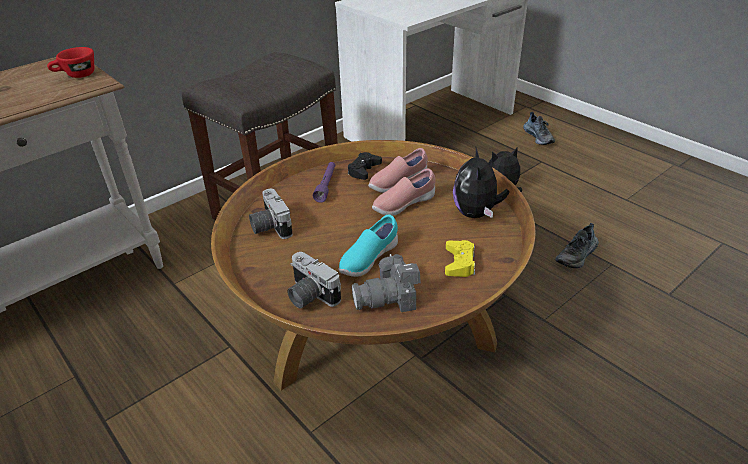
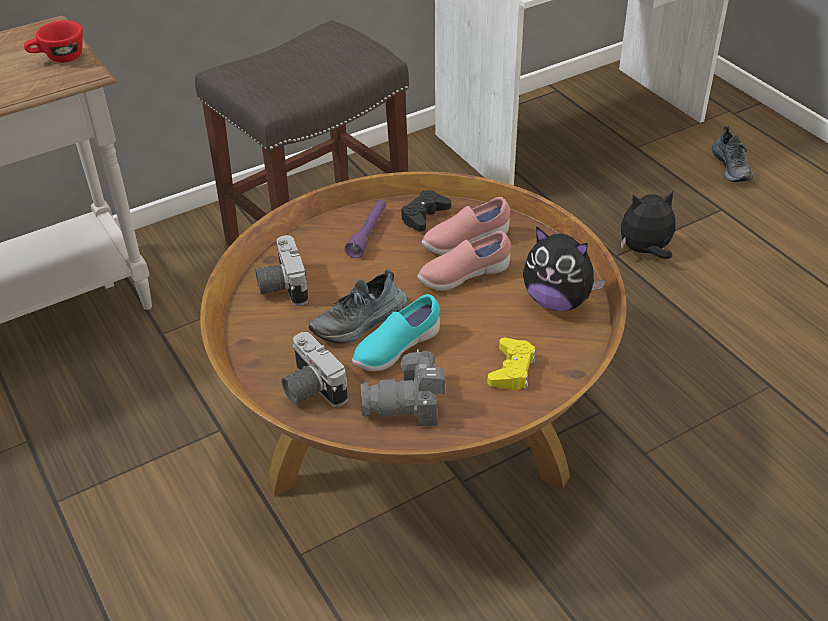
camera: 10 degrees right, 5 degrees up
plush toy [453,146,509,218] -> plush toy turned 75 degrees counterclockwise [523,226,605,311]
shoe [555,223,599,268] -> shoe moved to [308,269,407,343]

